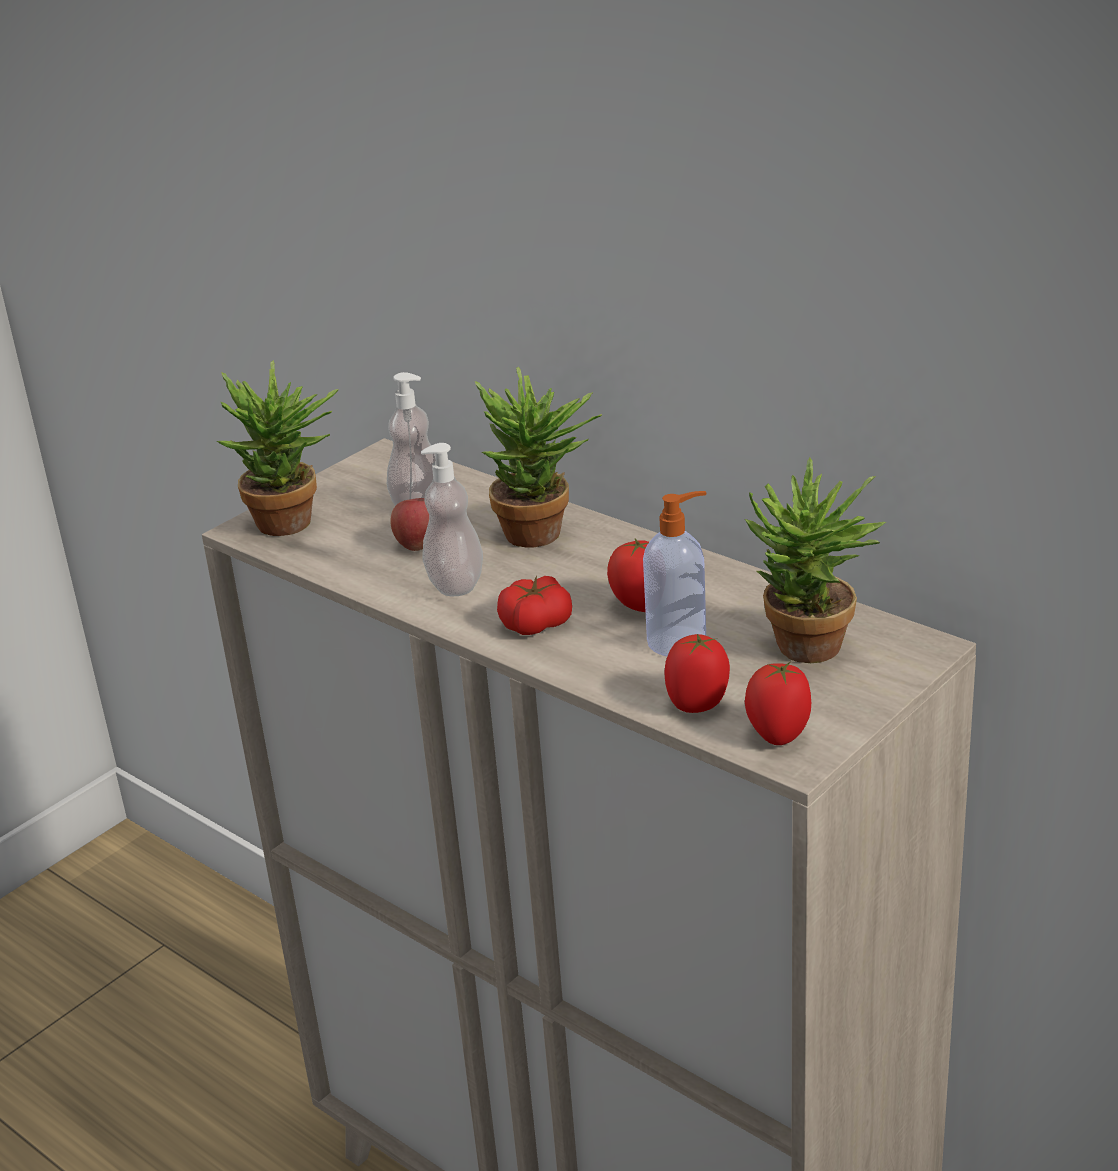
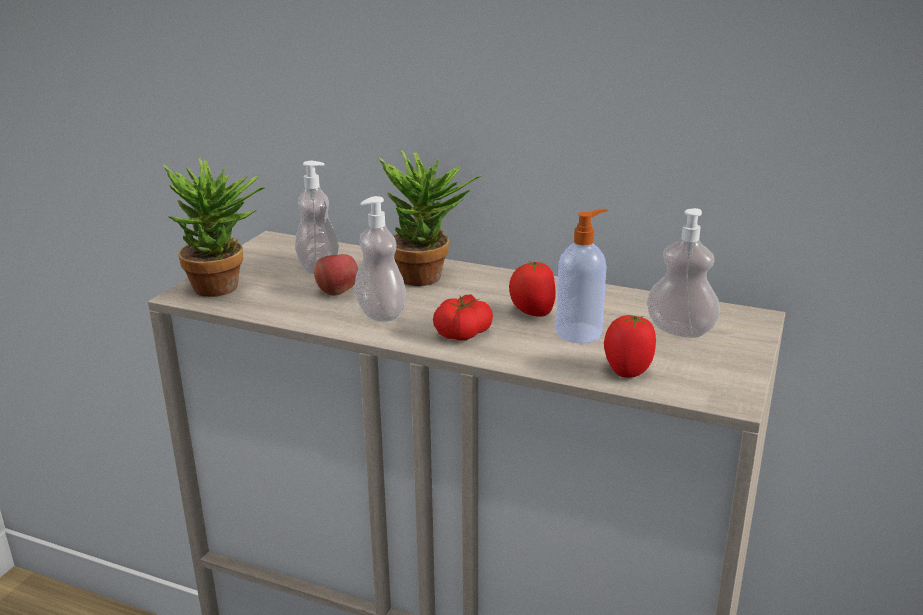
camera: 20 degrees left, 5 degrees down
potted plant [745,458,886,663] -> soap dispenser [647,208,720,338]
tomato [745,662,811,745] -> none

